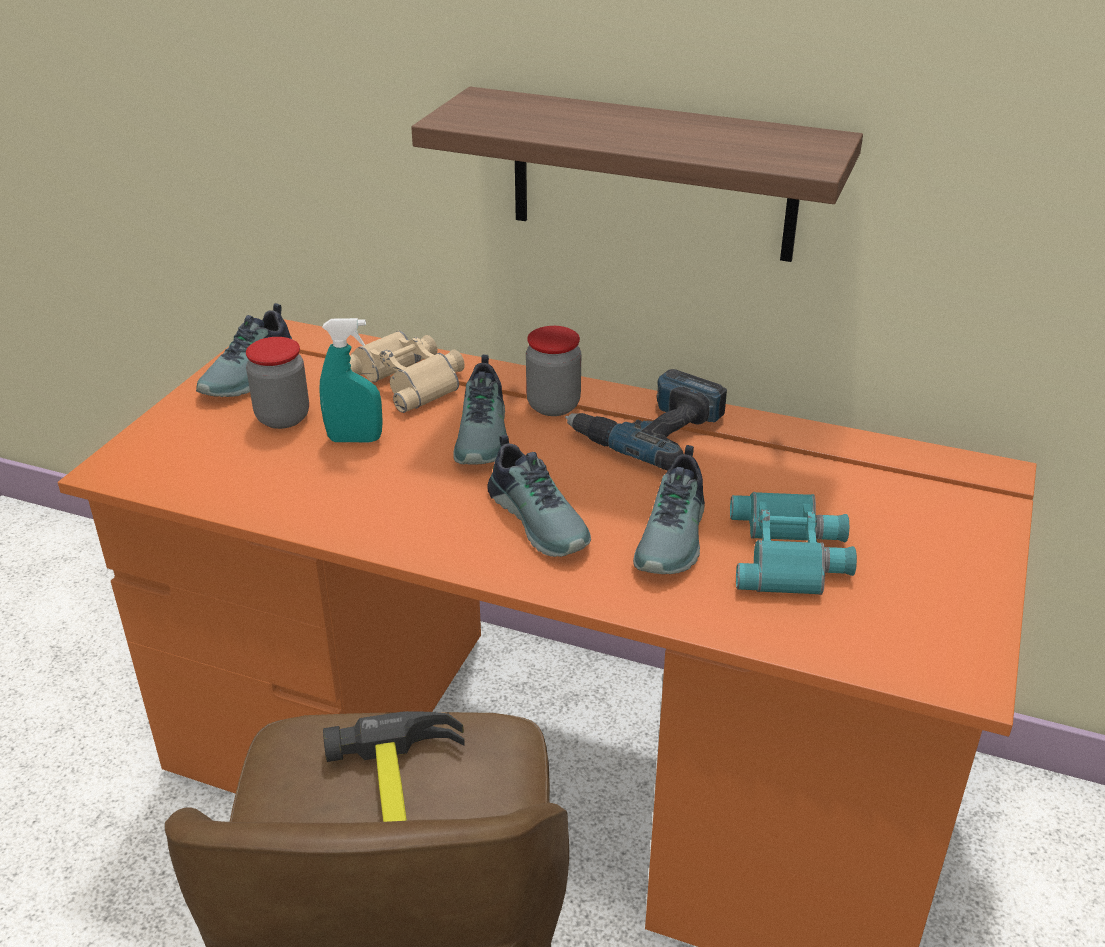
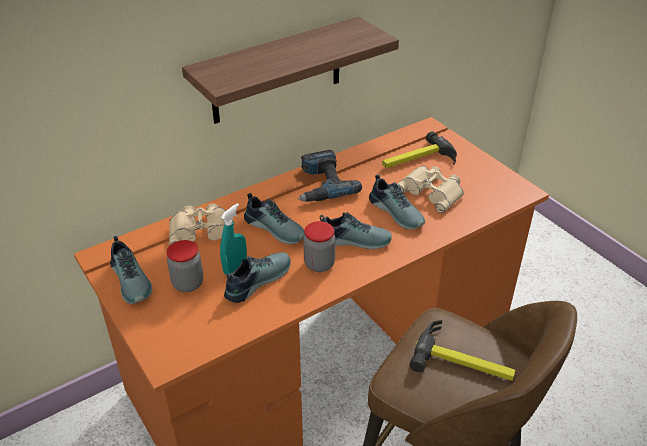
camera: 55 degrees left, 5 degrees up
jar [526,326,581,416] -> jar moved to [303,221,335,272]
turquoise binoculars [730,492,857,595] -> beige binoculars [397,166,464,213]
none -> shoe [224,252,291,303]
none -> hammer [382,131,457,168]

